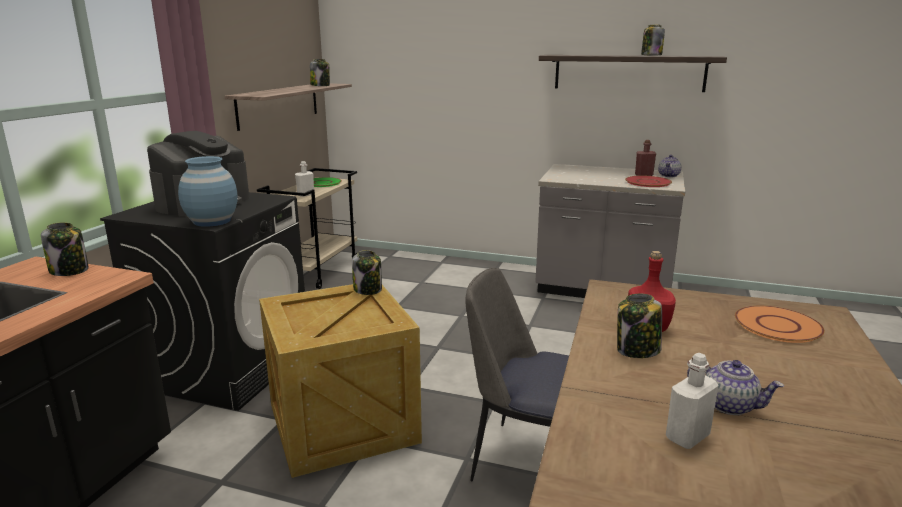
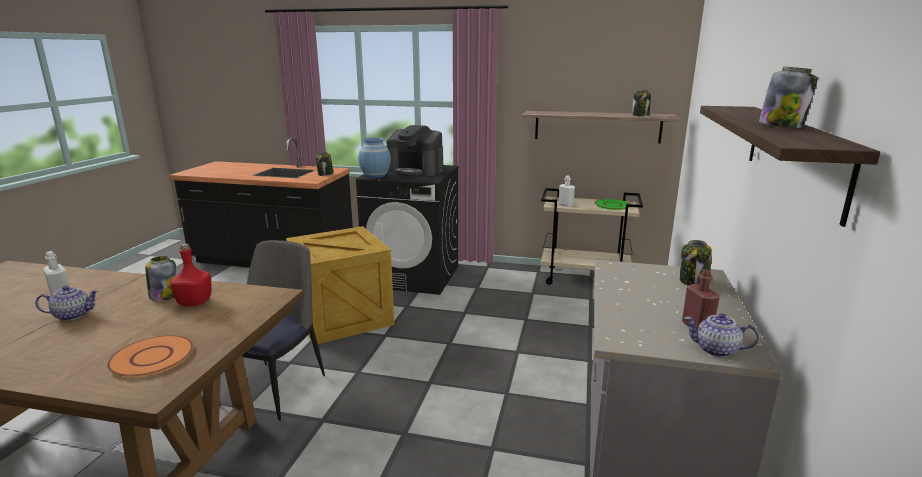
camera: 85 degrees right, 0 degrees up
jar [352,250,382,295] -> jar moved to [680,240,712,286]
red plate [625,176,672,187] -> none
teapot [687,360,784,415] -> teapot turned 135 degrees counterclockwise [35,286,99,321]

